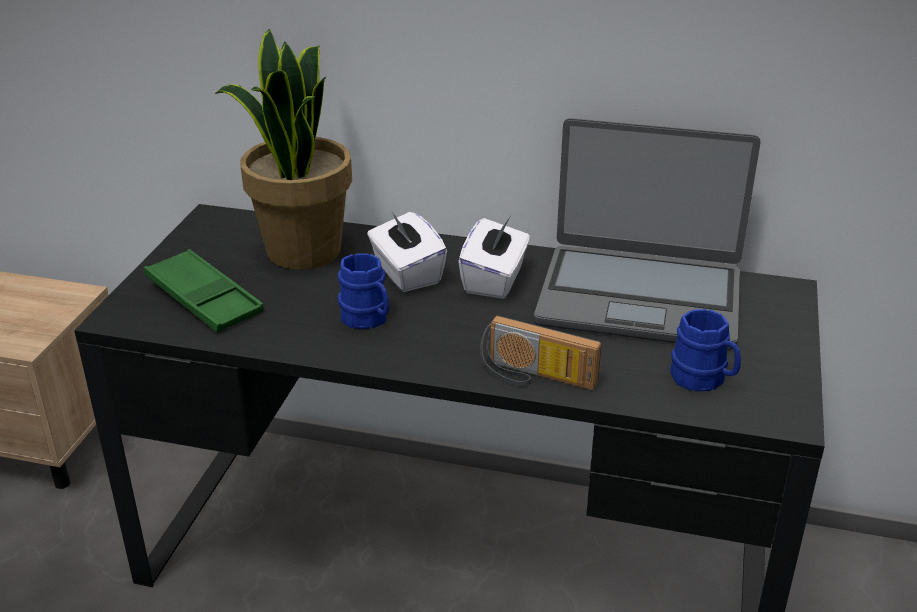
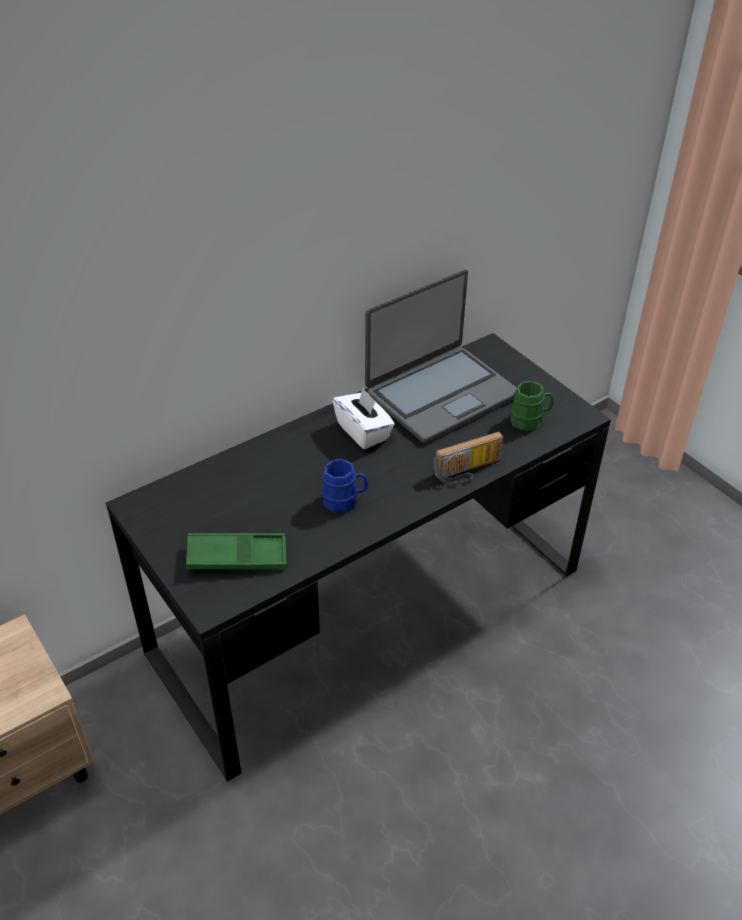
camera: 50 degrees left, 10 degrees up
potted plant [215,29,352,270] -> none
white tissue box [367,210,447,292] -> none
blue mug [670,309,741,392] -> green mug [510,381,554,431]

